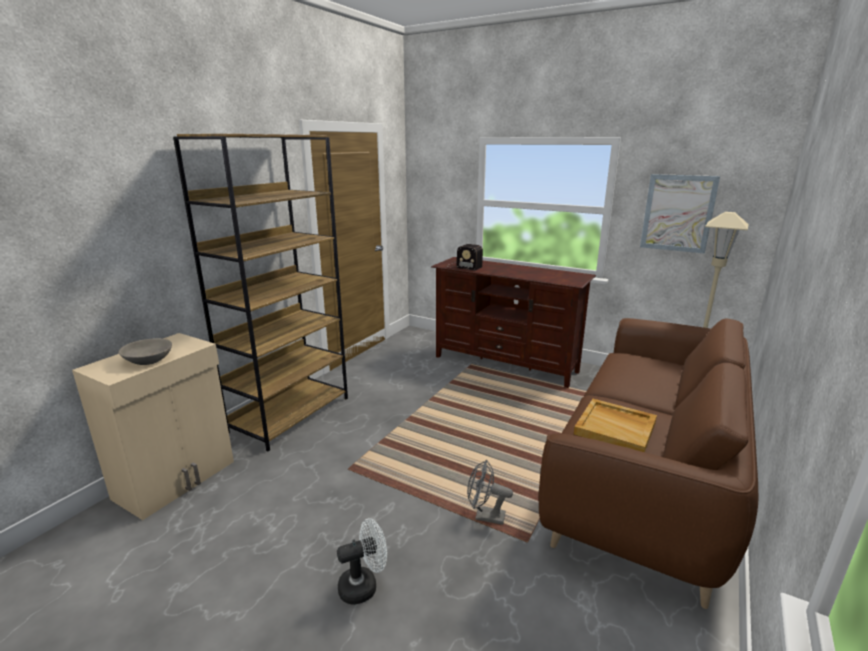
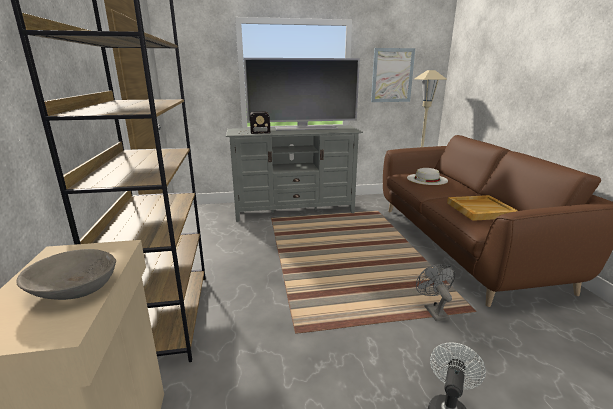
camera: 40 degrees left, 0 degrees up
brown tv stand [431,257,596,388] -> grey tv stand [226,126,363,222]
grey fan [467,460,513,525] -> grey fan turned 105 degrees clockwise [416,264,455,321]
none -> television [244,58,360,131]
none -> white hat [407,168,448,185]

